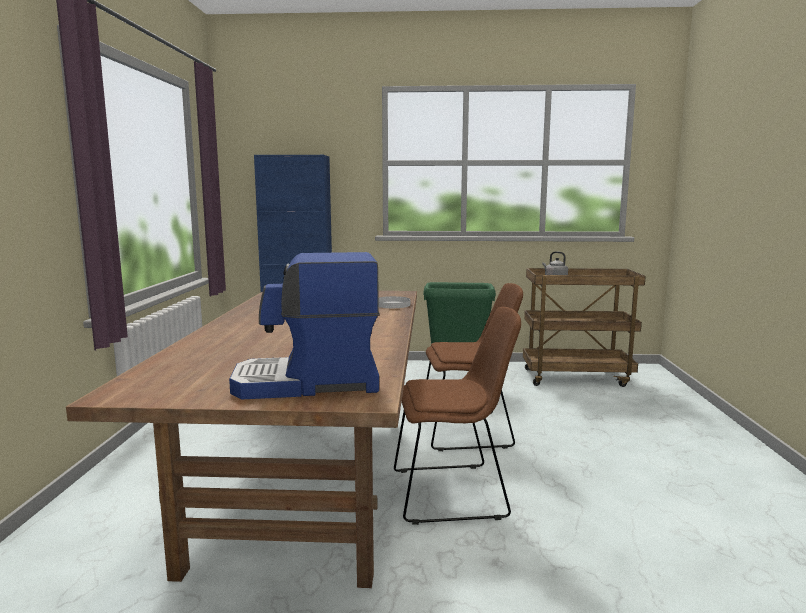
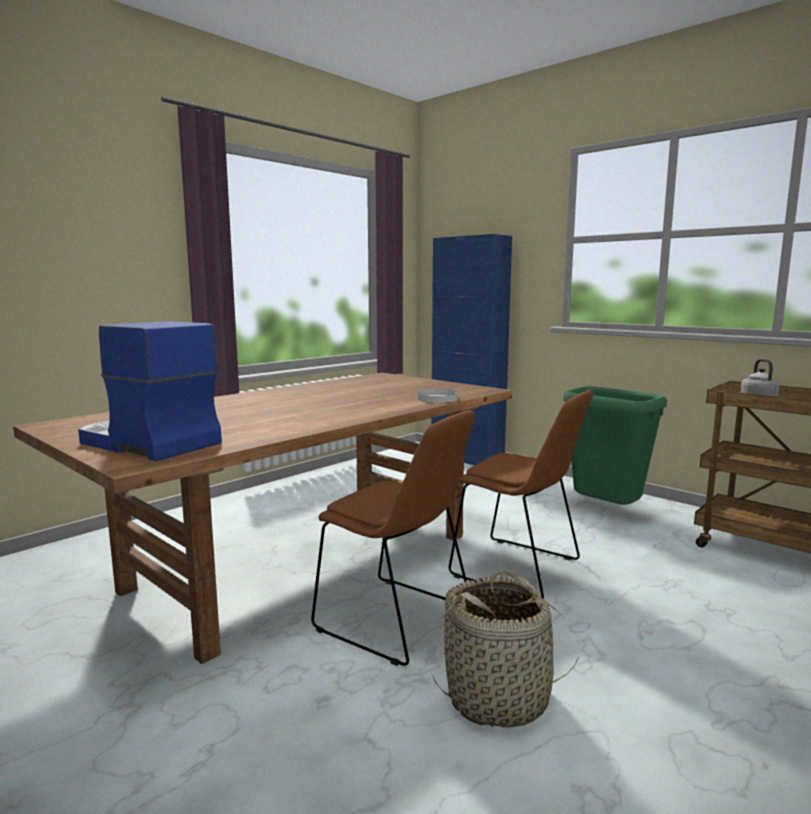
camera: 40 degrees right, 0 degrees up
none -> basket [432,570,579,728]

